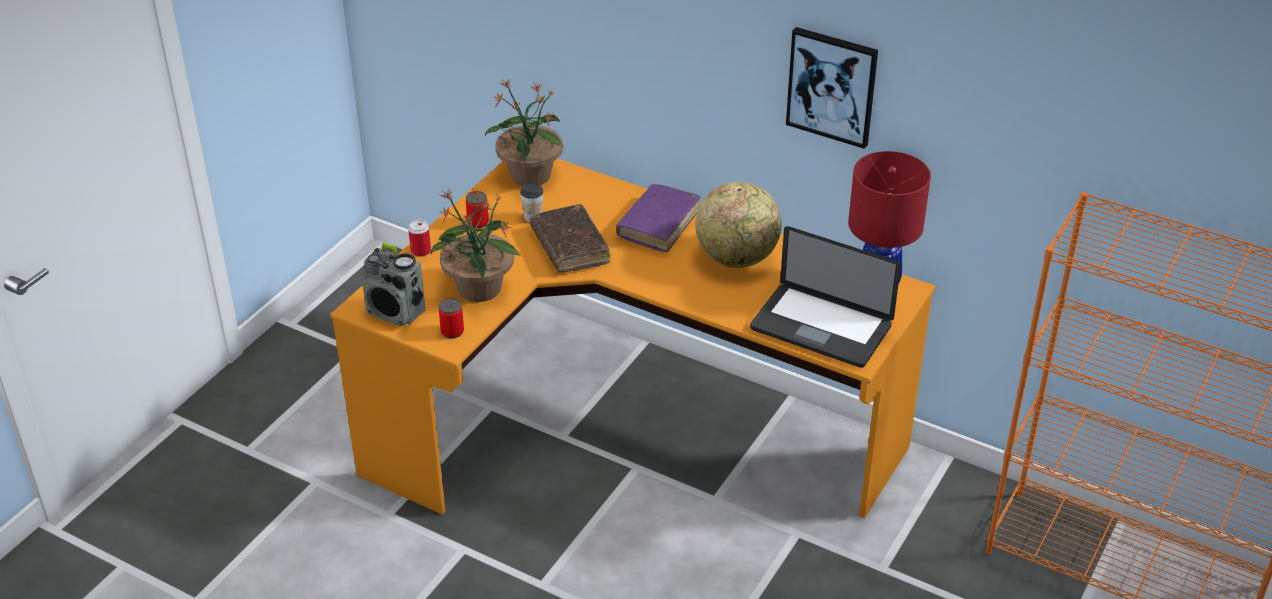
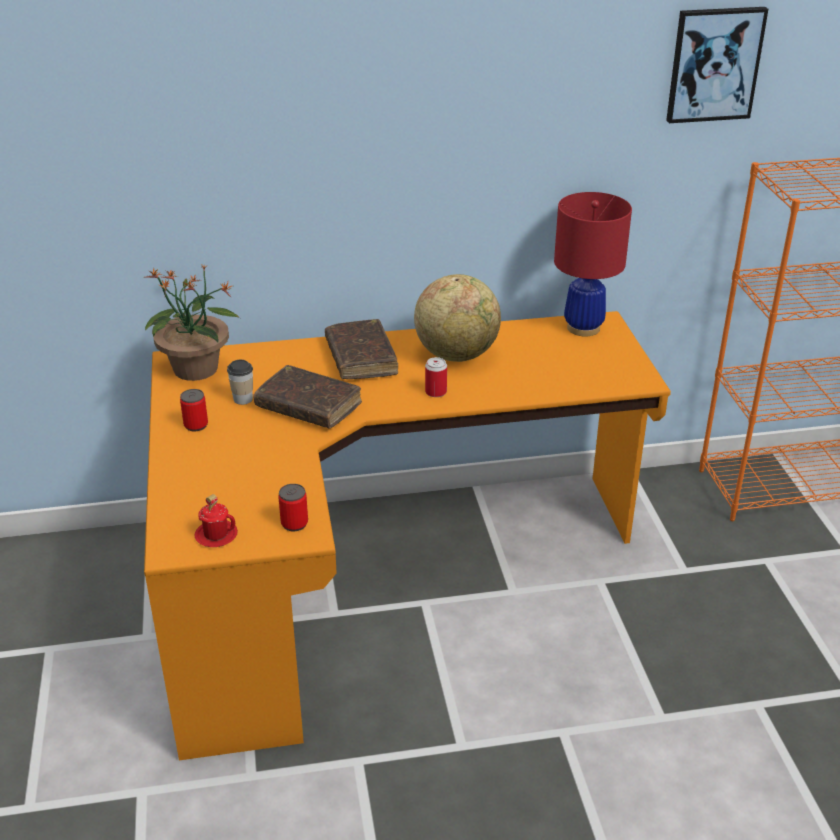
camera: 40 degrees left, 5 degrees down
radio [363,243,425,326] -> red mug [194,494,238,547]
can [408,220,431,257] -> can moved to [425,357,447,397]
potted plant [431,188,521,302] -> none
purple book [616,184,701,252] -> brown book [325,319,398,379]
laptop [750,226,901,368] -> none
picture [786,27,878,149] -> picture moved to [666,7,768,123]

